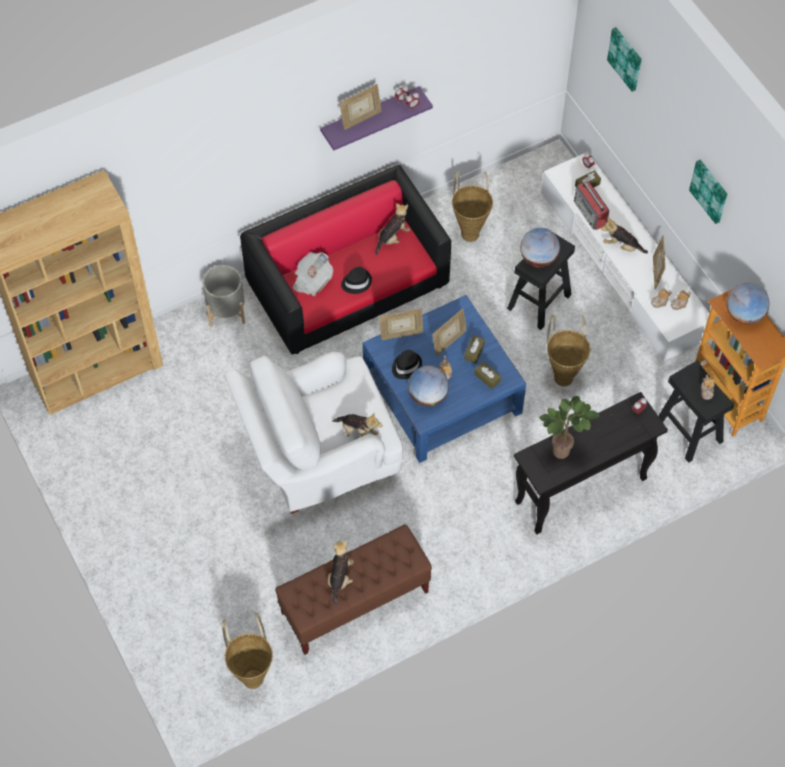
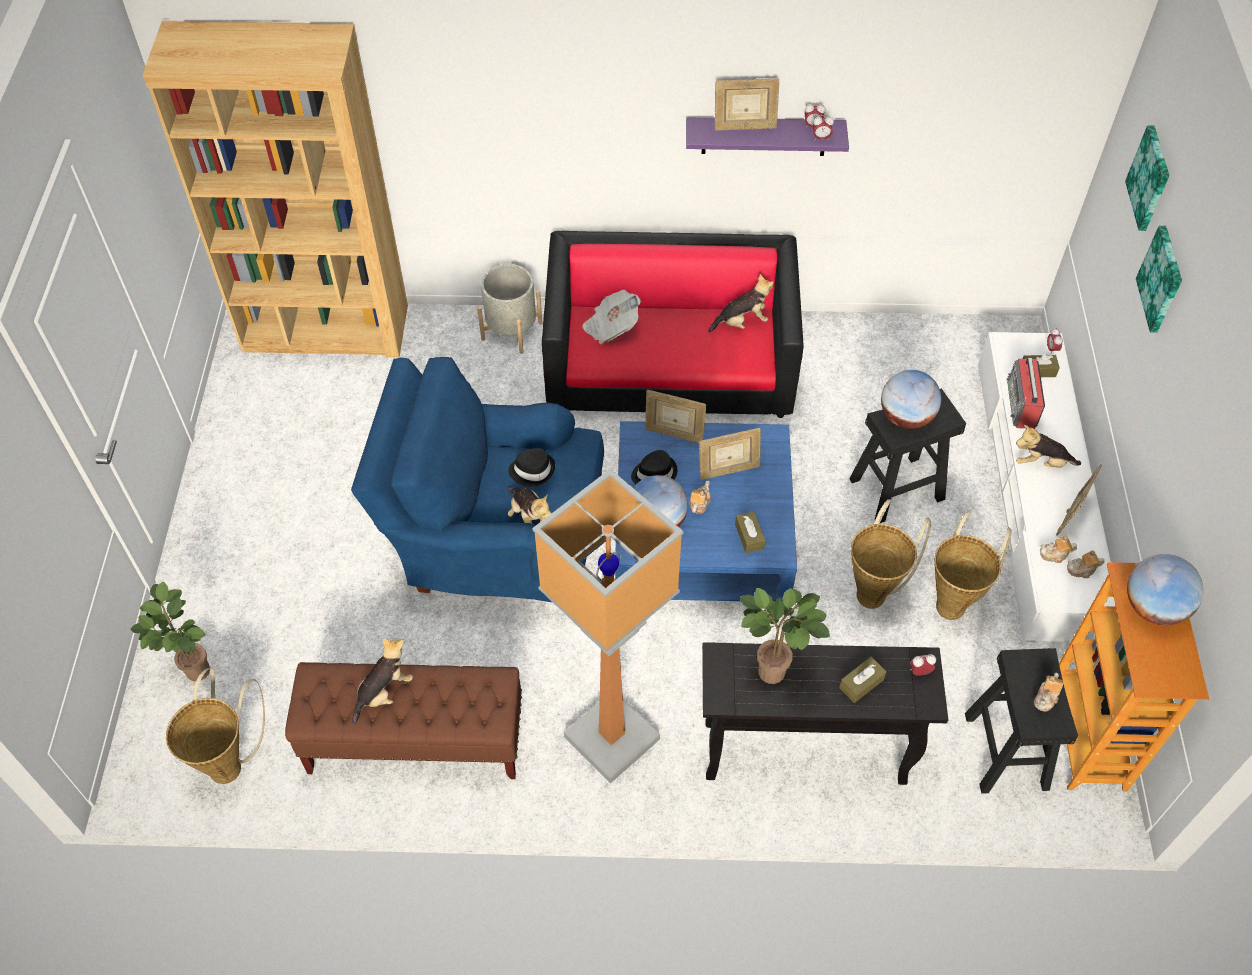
camera: 30 degrees right, 5 degrees down
white armchair [224,352,403,514] -> blue armchair [351,357,604,602]
black hat [341,267,372,294] -> black hat moved to [508,448,555,487]
basket [452,171,493,242] -> basket moved to [934,510,1012,620]
brown tissue box [464,335,485,364] -> brown tissue box moved to [839,657,887,703]
plush toy [601,218,648,253] -> plush toy turned 45 degrees counterclockwise [1016,425,1081,468]
picture [689,160,727,224] -> picture moved to [1136,226,1182,333]
none -> potted plant [130,582,210,681]
none -> floor lamp [532,469,684,784]

